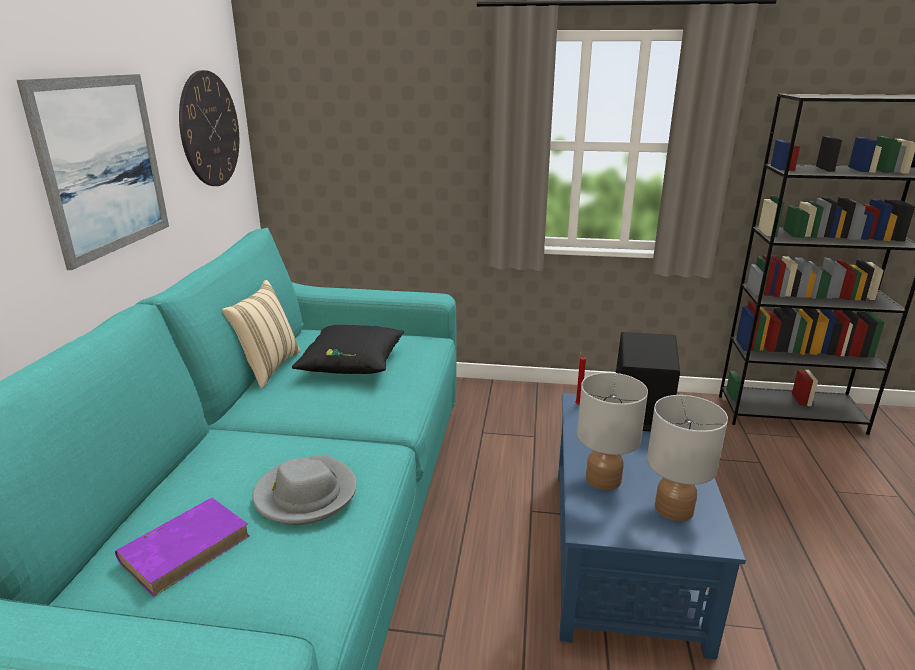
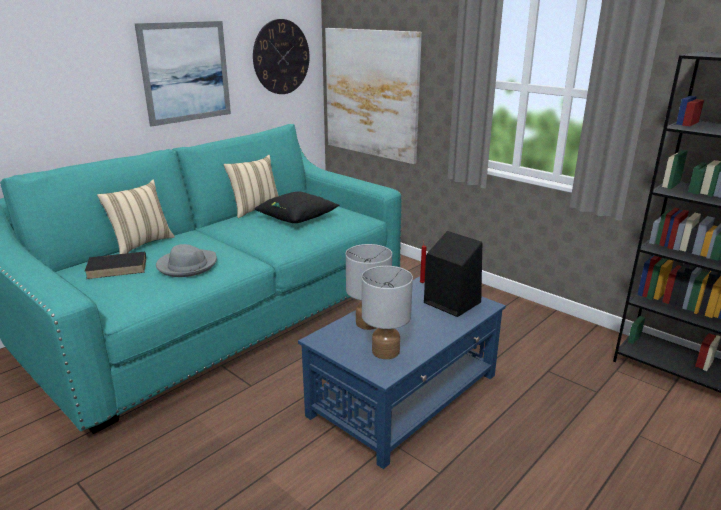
camera: 35 degrees right, 0 degrees up
purple book [115,498,250,597] -> black book [84,252,146,279]
none -> beige pillow [97,180,175,254]
none -> picture [325,28,422,164]

